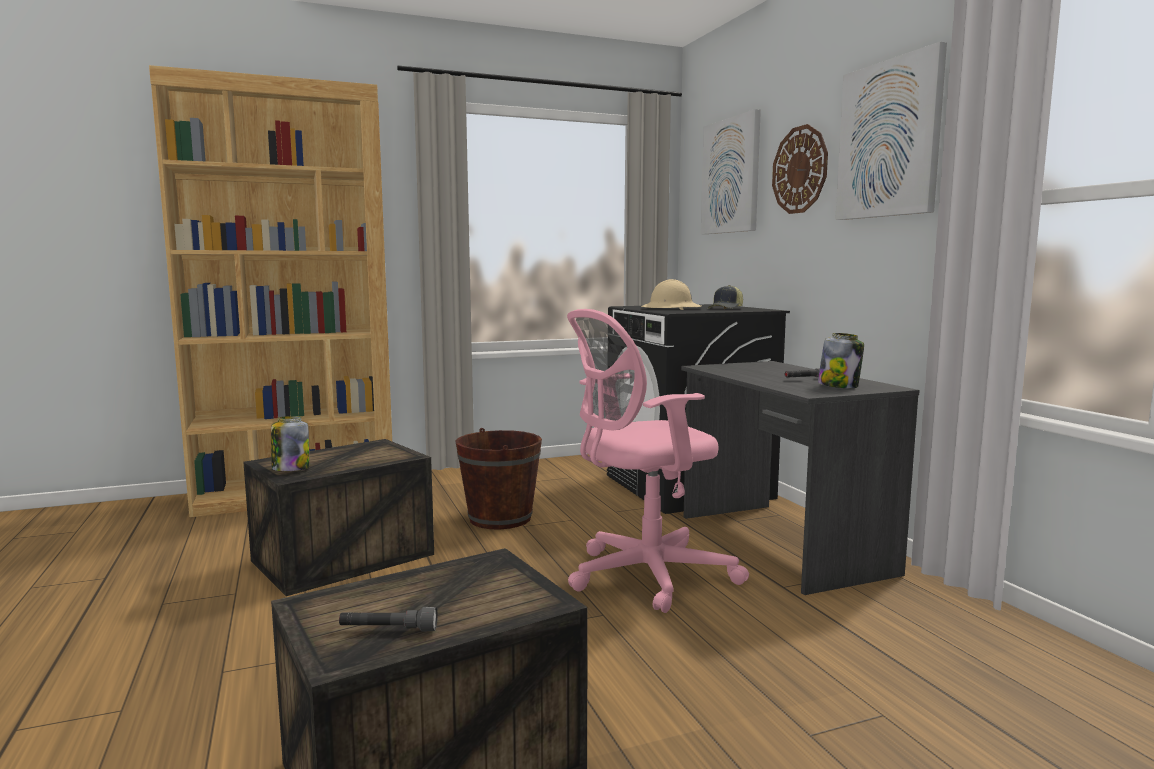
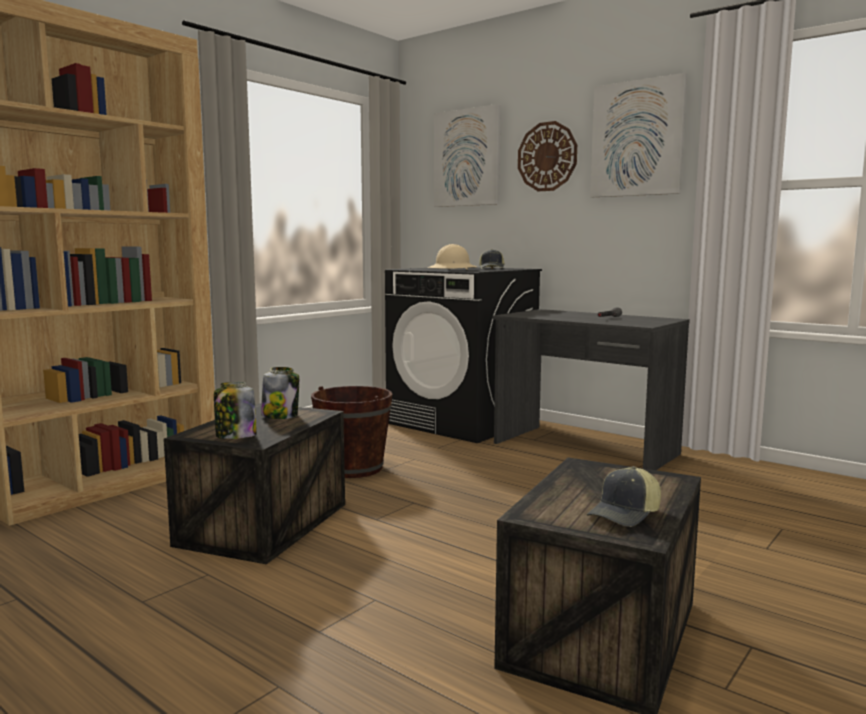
camera: 30 degrees left, 0 degrees up
grey flashlight [339,607,438,632] -> cap [586,466,661,527]
pink office chair [567,309,749,613] -> none
jar [818,333,864,388] -> jar moved to [261,367,299,419]

